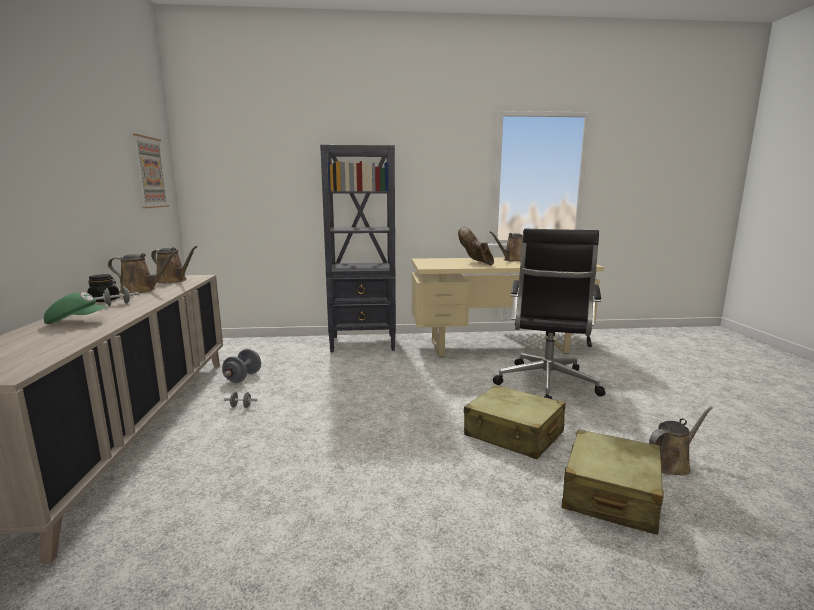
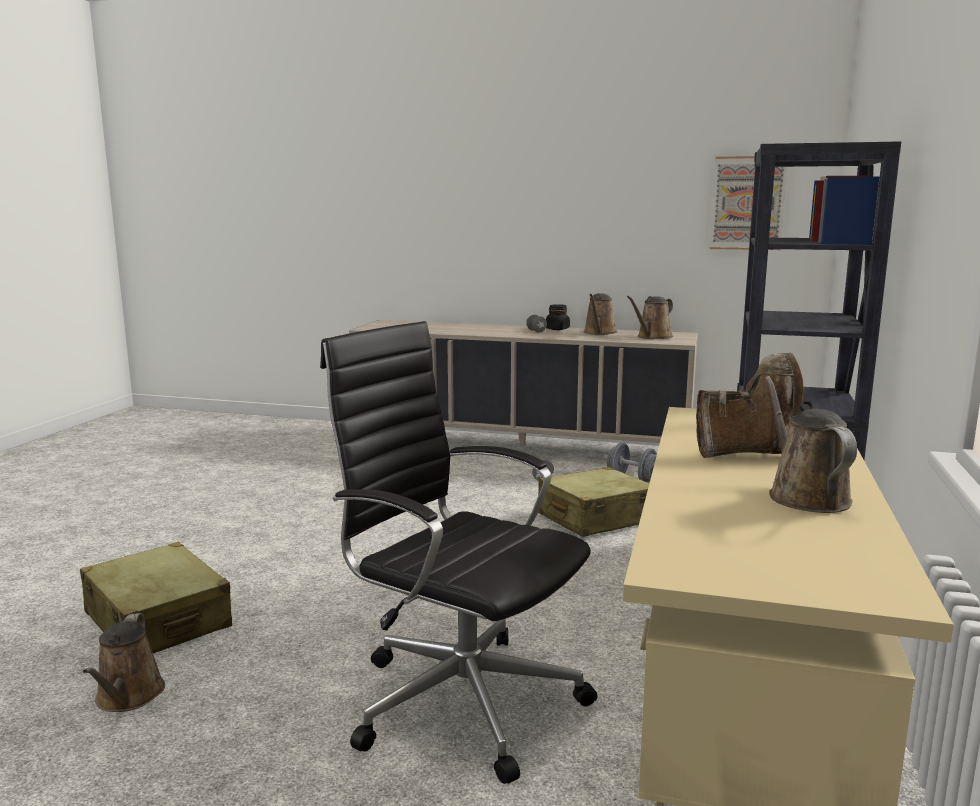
camera: 110 degrees right, 0 degrees up
green cap [44,292,108,324] -> none
beige suitcase [464,385,565,459] -> beige suitcase moved to [538,467,649,537]

